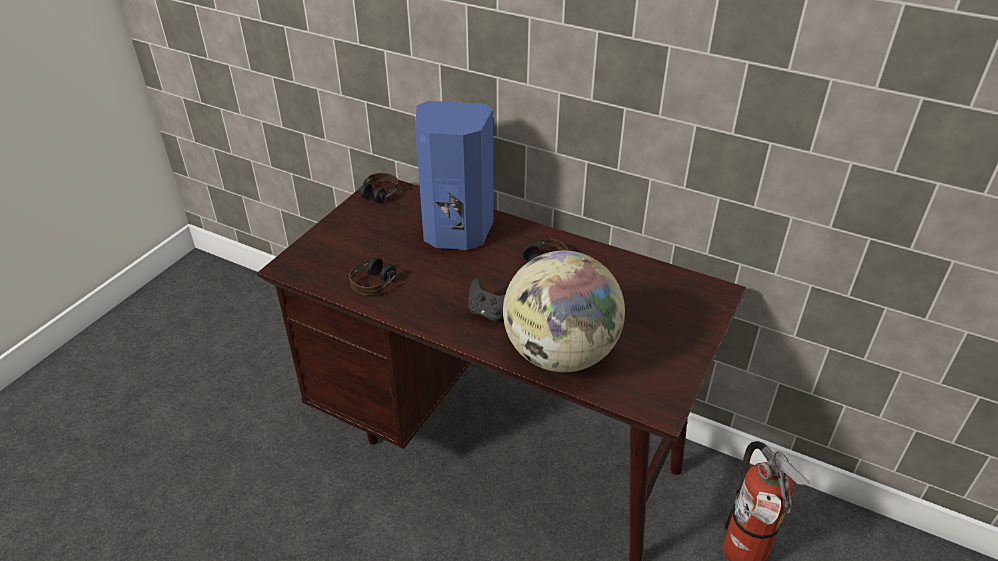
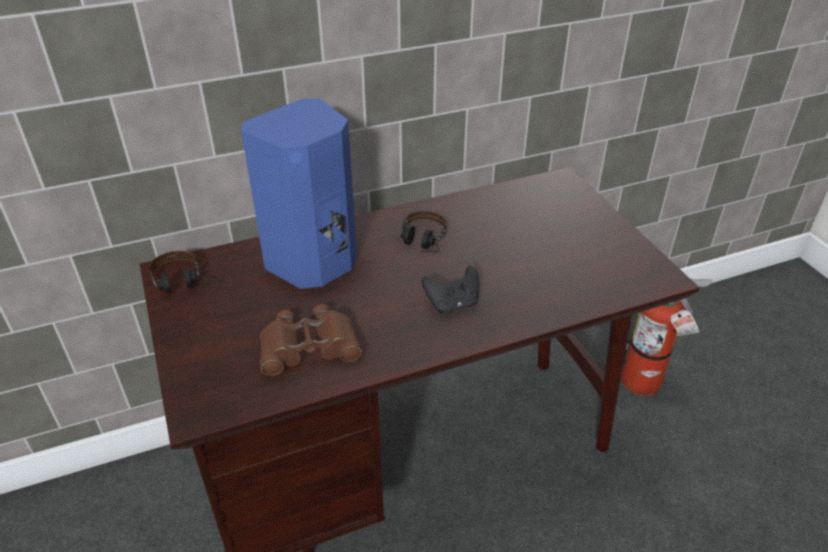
camera: 50 degrees left, 0 degrees up
headphones [349,238,396,295] -> brown binoculars [260,304,362,376]
globe [503,251,625,372] -> none

